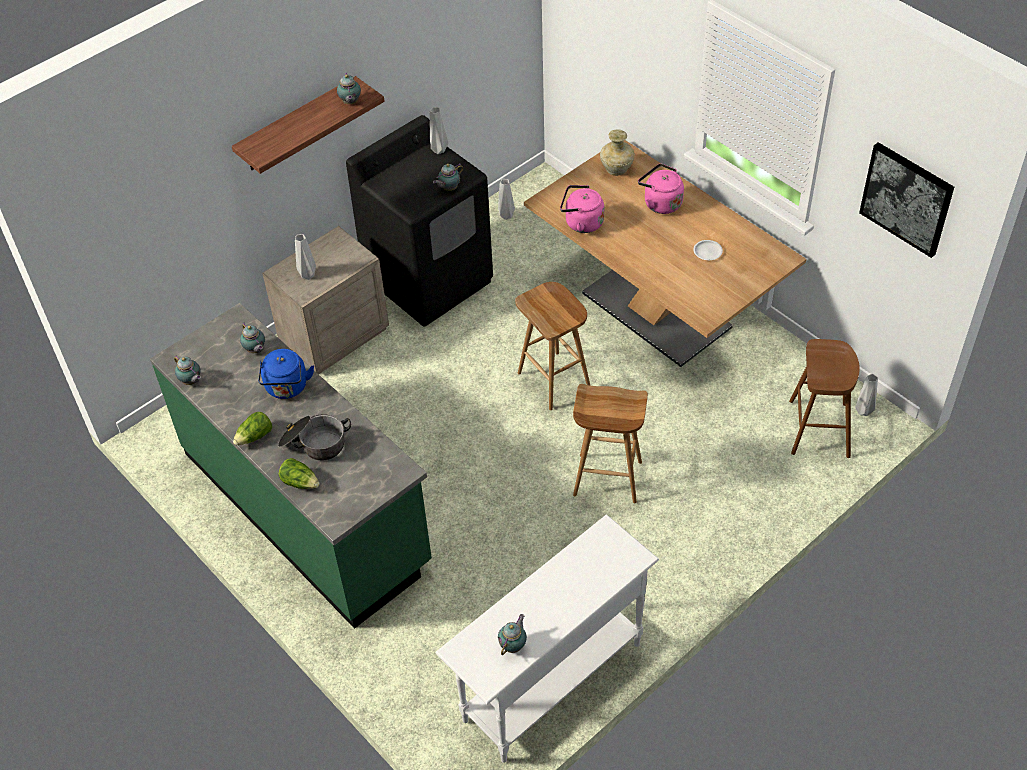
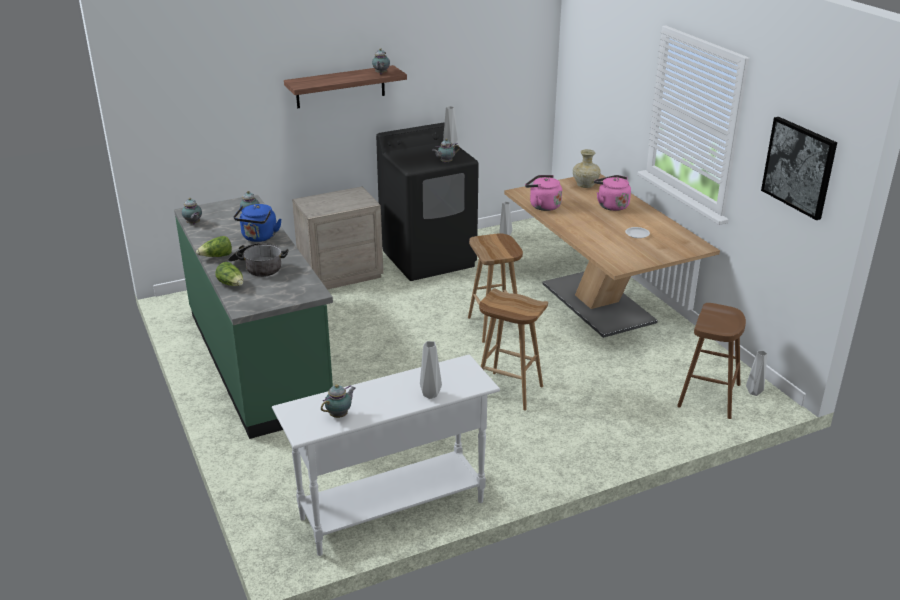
camera: 15 degrees right, 20 degrees down
grey vase [295,234,316,280] -> grey vase moved to [420,341,442,399]

